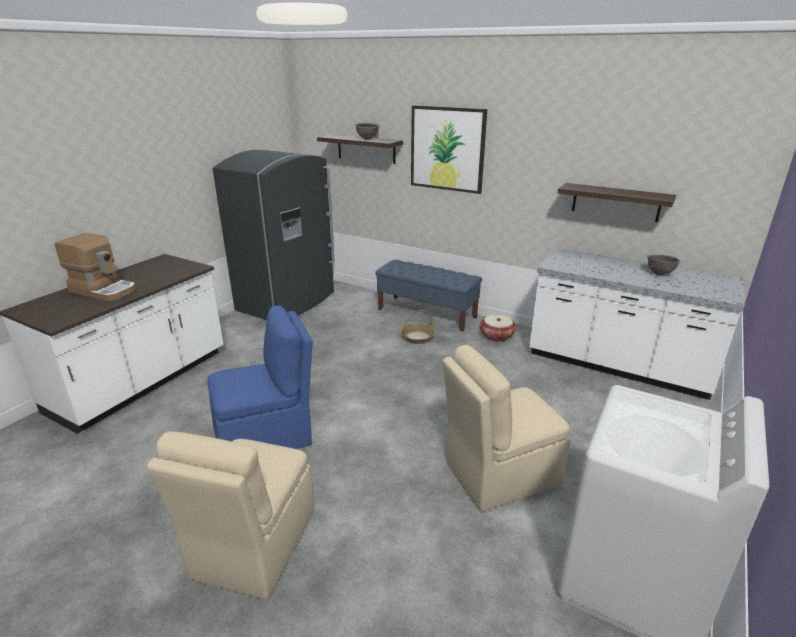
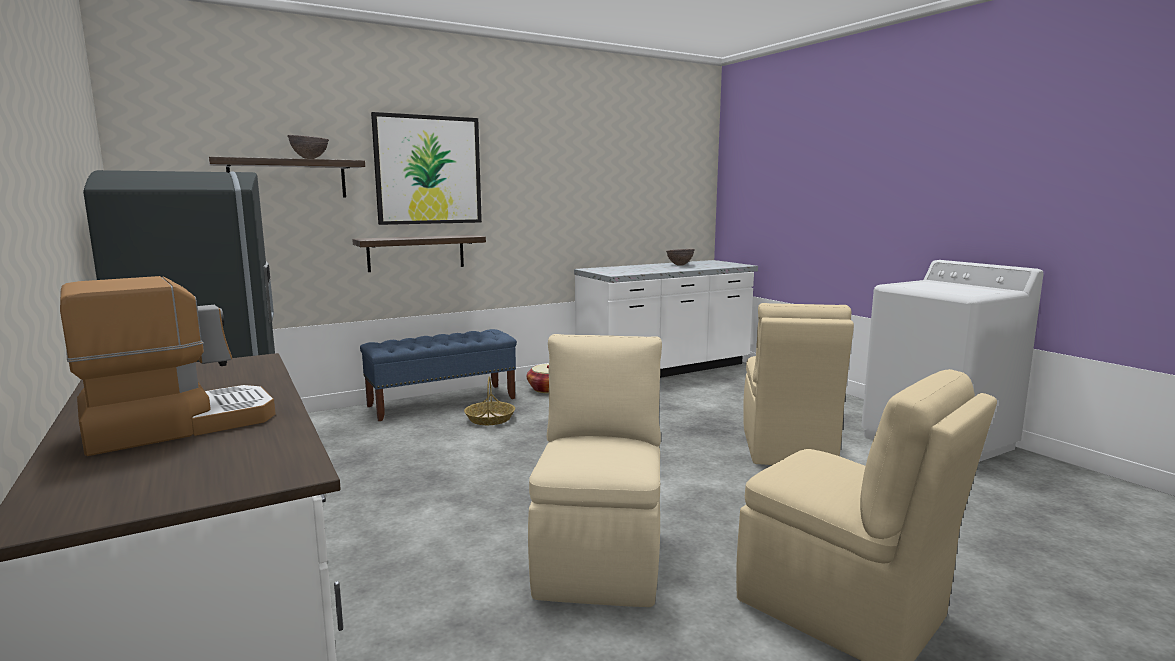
camera: 60 degrees left, 15 degrees down
blue chair [207,306,313,449] -> beige chair [528,334,662,607]
shelf [558,183,676,222] -> shelf moved to [352,235,486,272]

